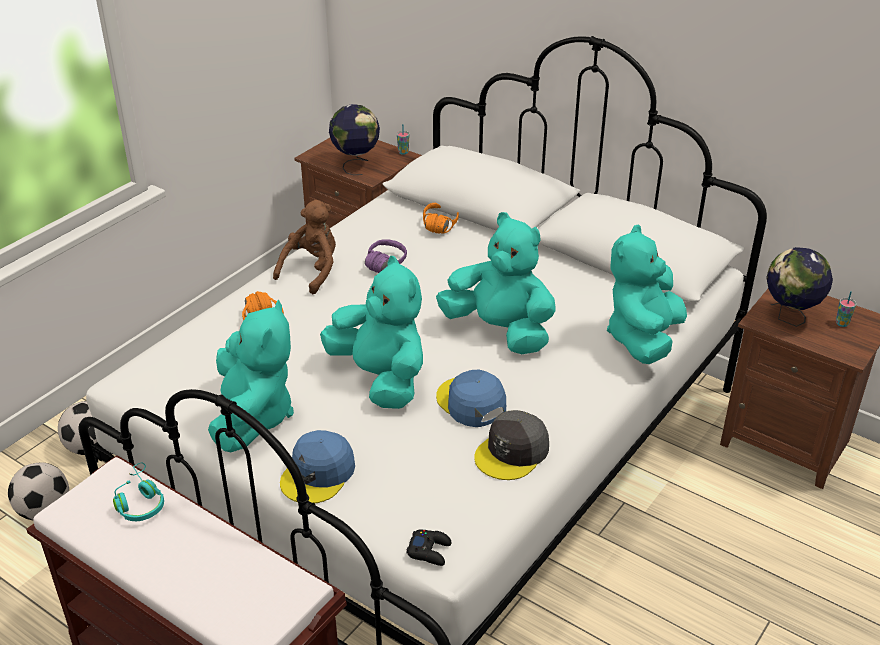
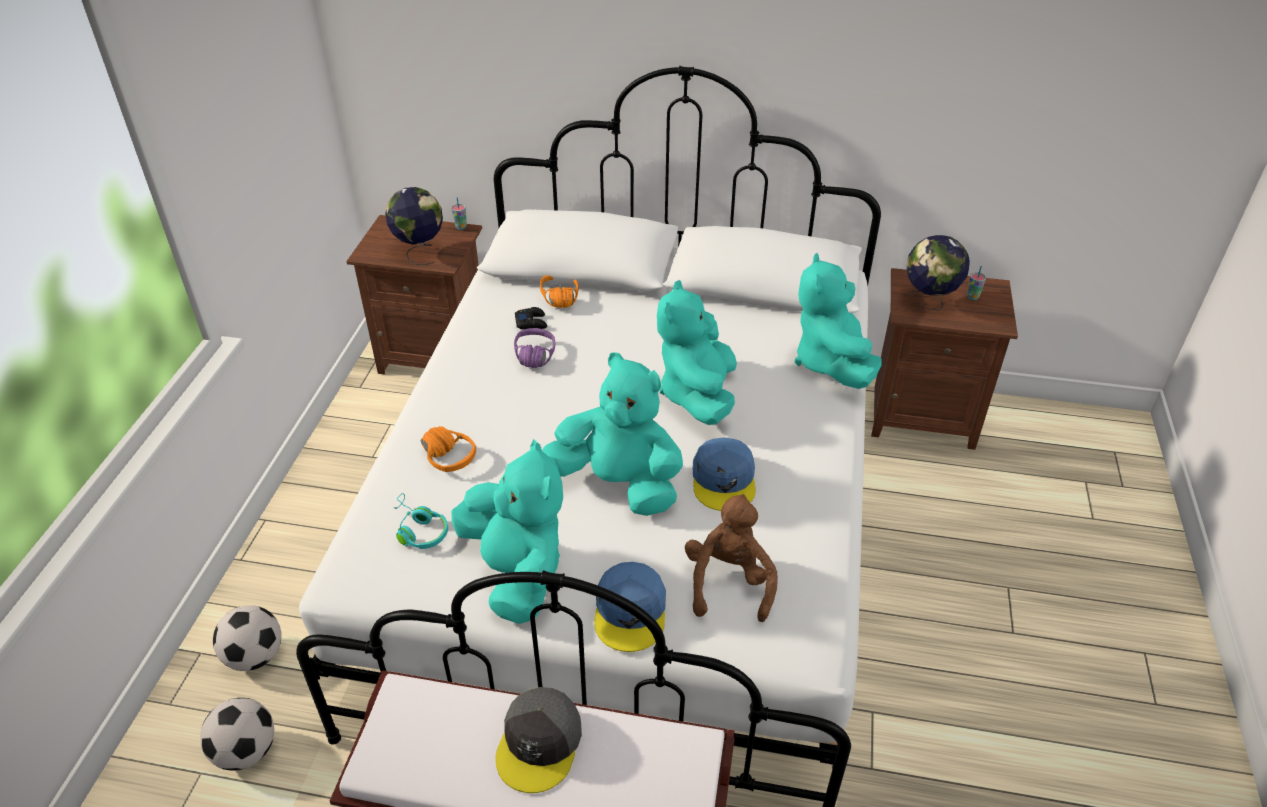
camera: 25 degrees left, 5 degrees up
turquoise headphones [113,462,164,521] -> turquoise headphones moved to [395,493,448,549]
brown plush toy [273,200,336,294] -> brown plush toy moved to [685,494,778,622]
black game controller [407,530,452,566] -> black game controller moved to [515,307,547,330]
turquoise plush toy [436,212,556,354] -> turquoise plush toy turned 90 degrees counterclockwise [657,280,737,425]
blue cap [436,370,506,427] -> blue cap turned 120 degrees counterclockwise [693,438,756,511]
grey cap [474,410,549,480] -> grey cap moved to [495,687,582,793]

